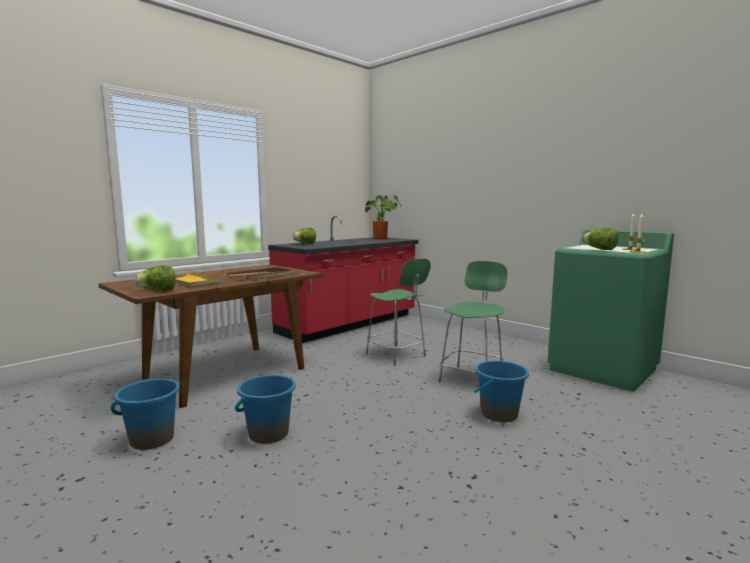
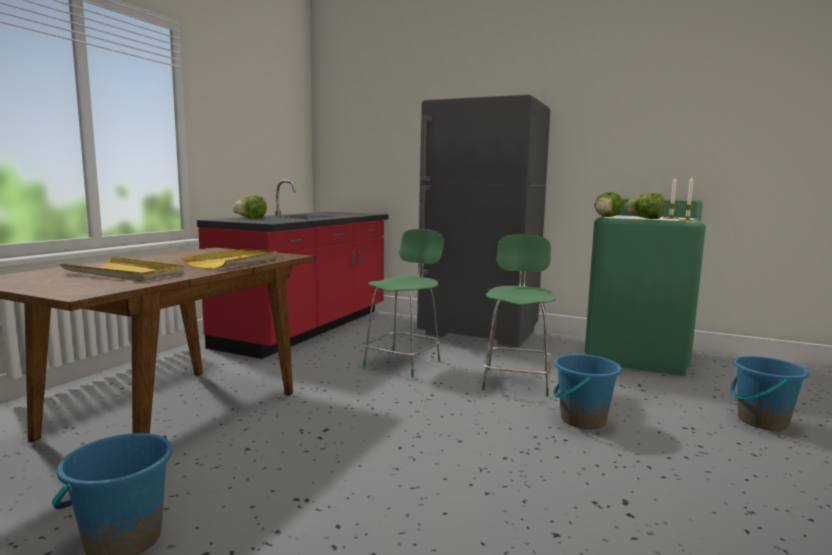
camera: 20 degrees left, 0 degrees up
lettuce [134,265,176,291] -> lettuce moved to [594,192,623,217]
brown tray [227,267,294,281] -> yellow tray [181,249,277,269]
blue bucket [235,375,296,444] -> blue bucket moved to [730,356,809,431]
potted plant [365,195,401,239] -> none
green chair [366,258,431,366] -> green chair turned 90 degrees counterclockwise [363,229,444,377]
none -> grey fridge [417,94,550,347]

